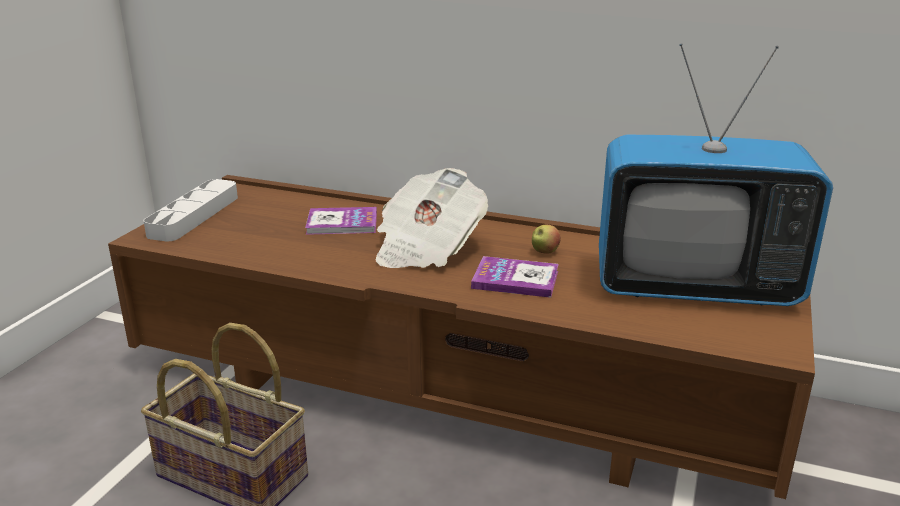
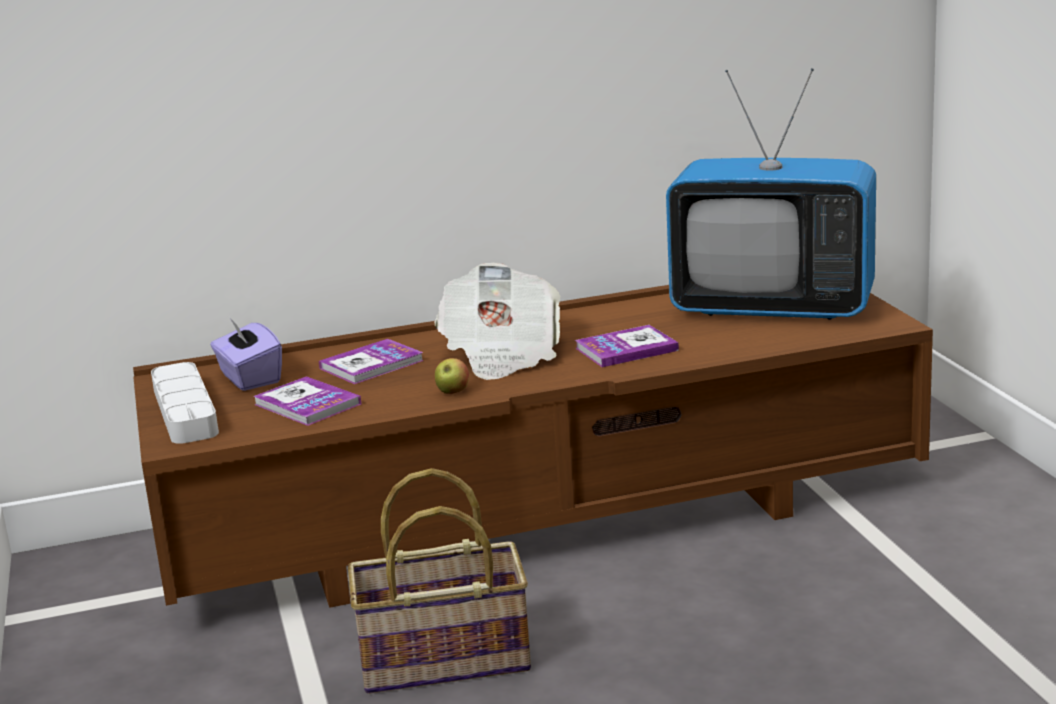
camera: 35 degrees left, 5 degrees down
apple [532,225,561,254] -> apple moved to [434,358,469,394]
television [599,43,833,306] -> television turned 45 degrees clockwise [666,68,876,320]
none -> purple tissue box [210,318,282,391]
none -> book [254,376,361,426]

